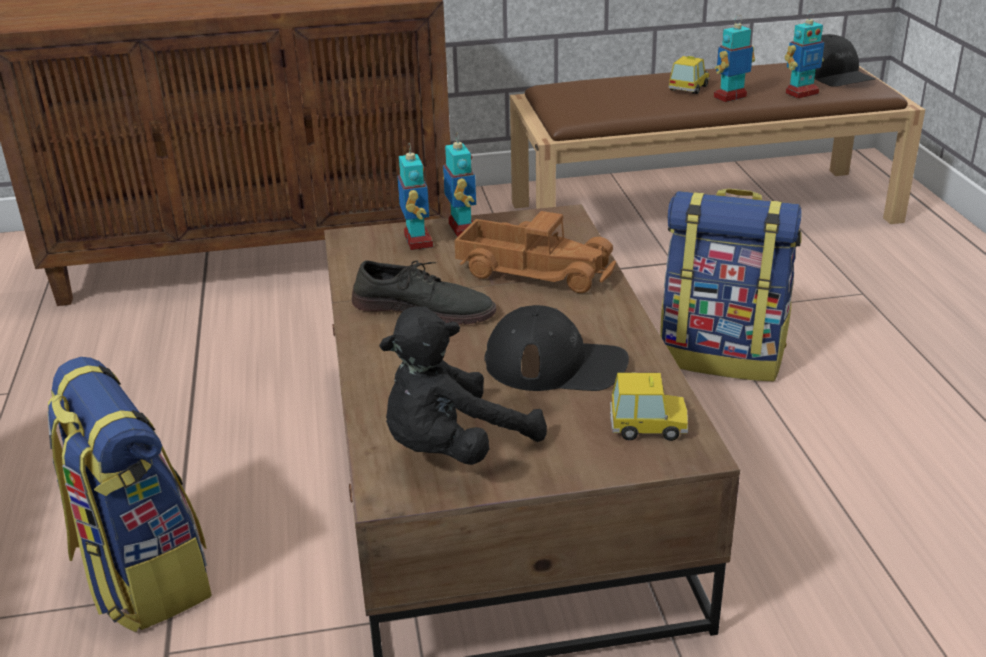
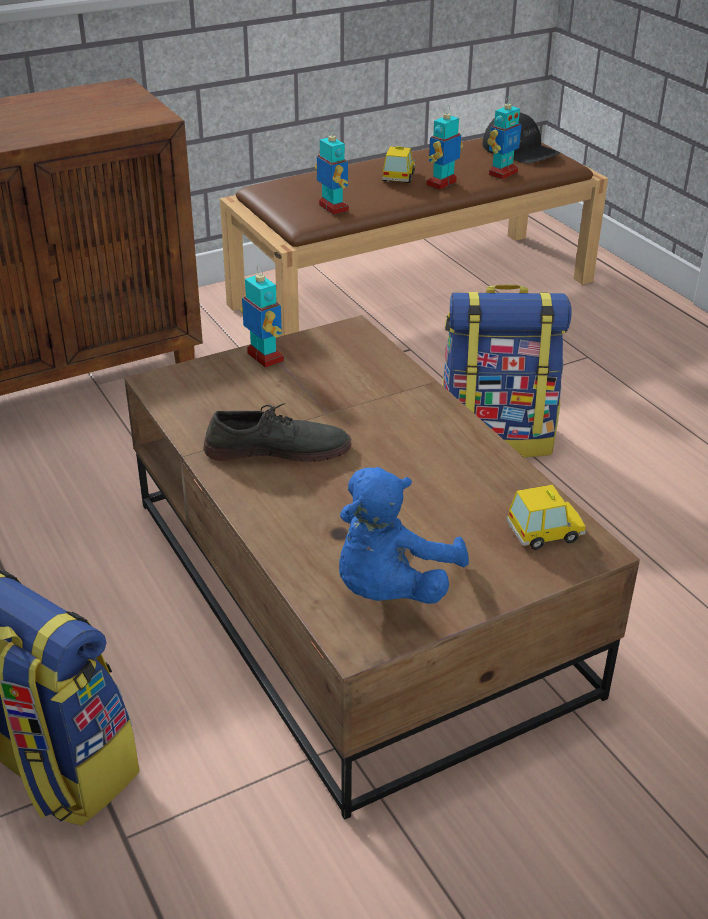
camera: 20 degrees left, 5 degrees up
black plush toy [379,306,547,465] -> blue plush toy [339,467,469,604]
toy robot [397,143,433,250] -> toy robot moved to [315,127,349,215]
toy truck [454,211,616,293] -> none
black cap [485,305,629,391] -> none

